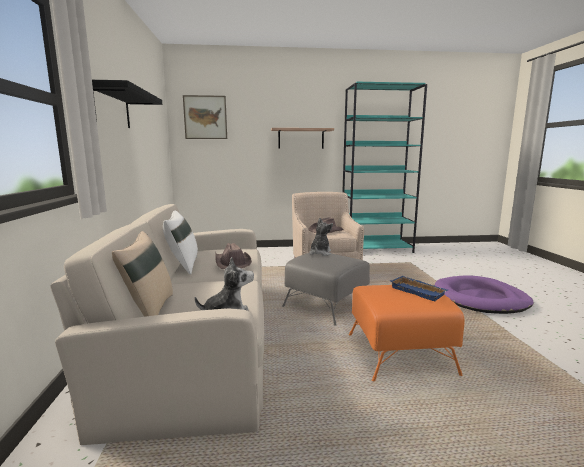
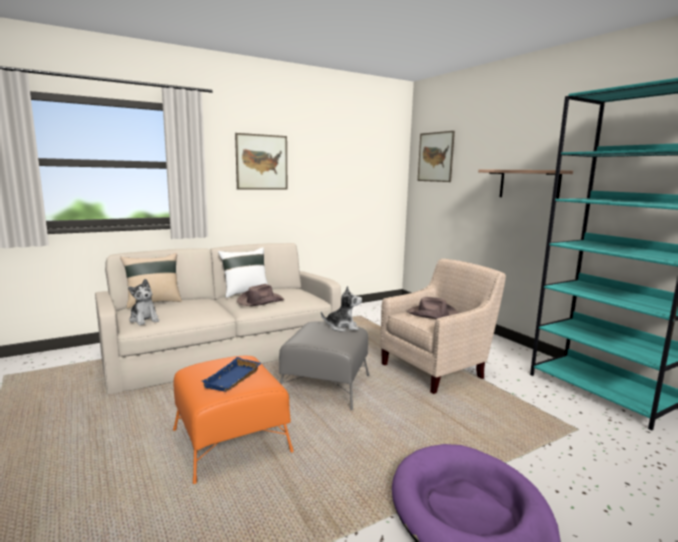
camera: 65 degrees right, 0 degrees up
black shelf [92,80,162,128] -> picture [235,133,287,190]

